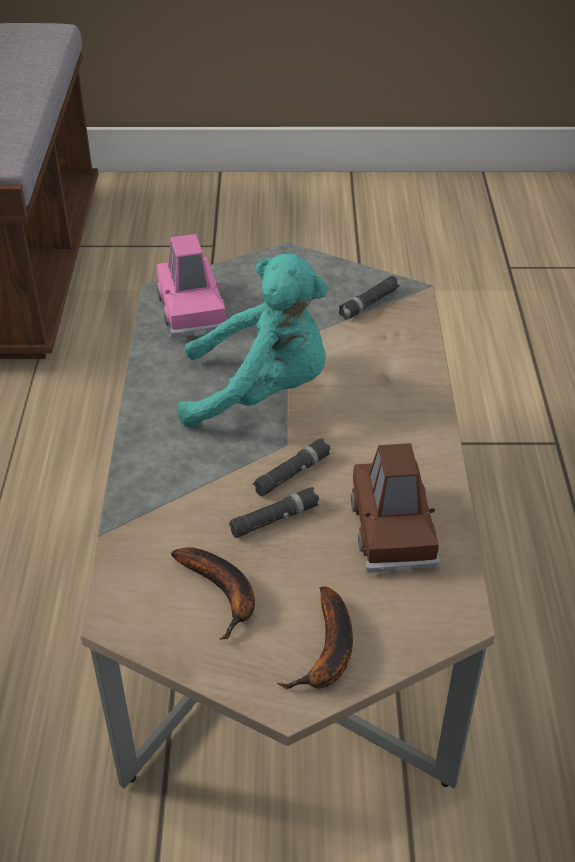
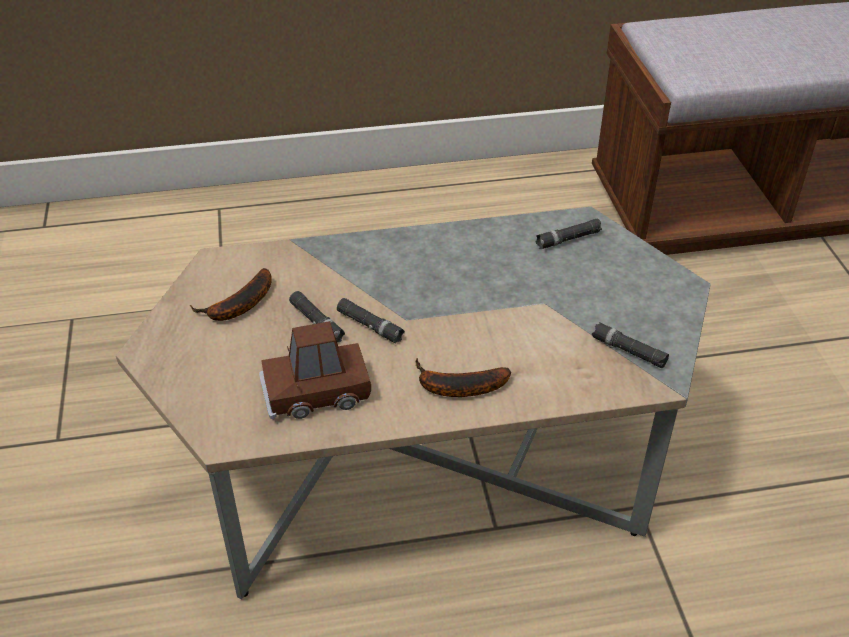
camera: 80 degrees right, 0 degrees up
pink toy car [157,234,228,338] -> black flashlight [536,218,602,249]
turquoise plush toy [178,254,327,428] -> none
banana [277,586,353,689] -> banana moved to [416,358,511,397]

